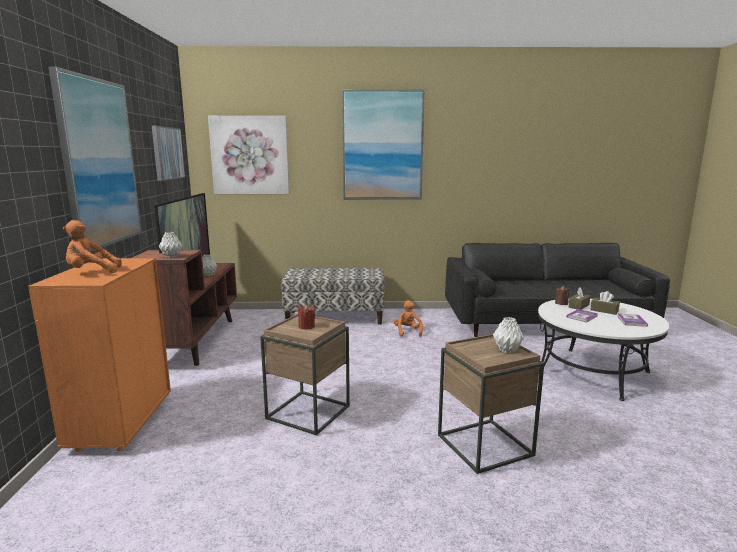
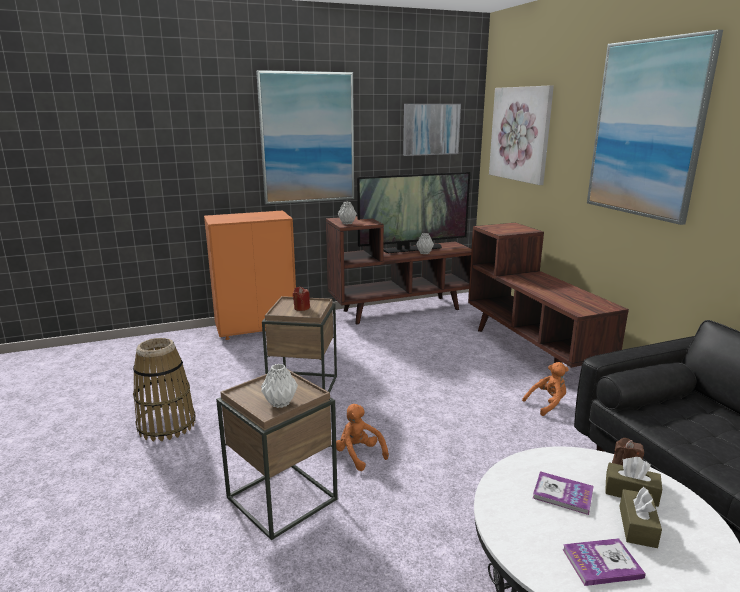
camera: 70 degrees right, 5 degrees up
orange plush toy [63,220,122,273] -> orange plush toy moved to [336,404,389,471]
bench [281,268,385,325] -> brown tv stand [468,223,629,368]
none -> basket [133,338,196,441]

